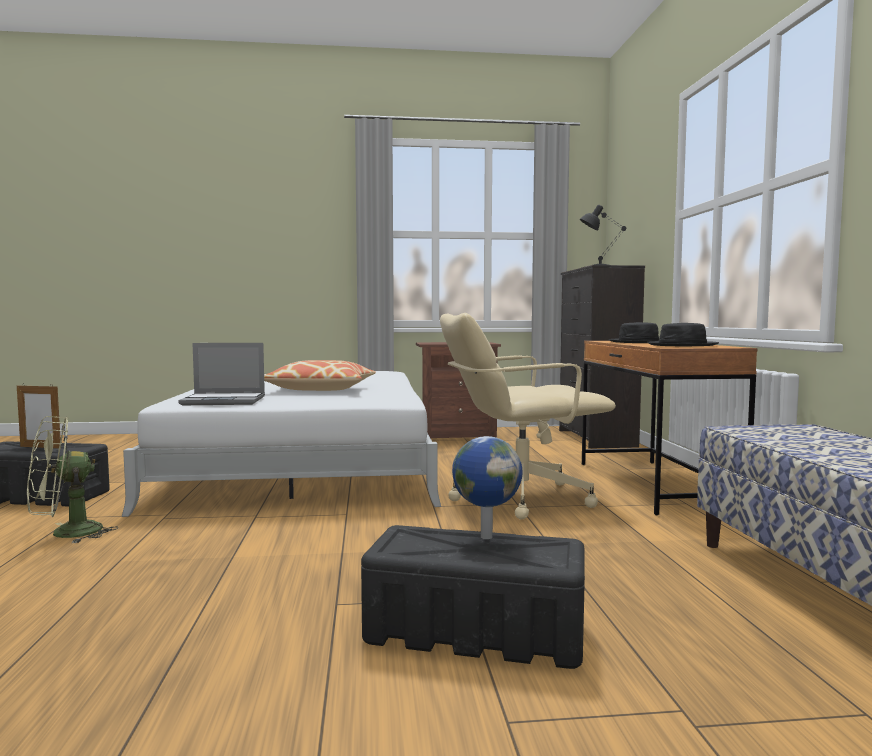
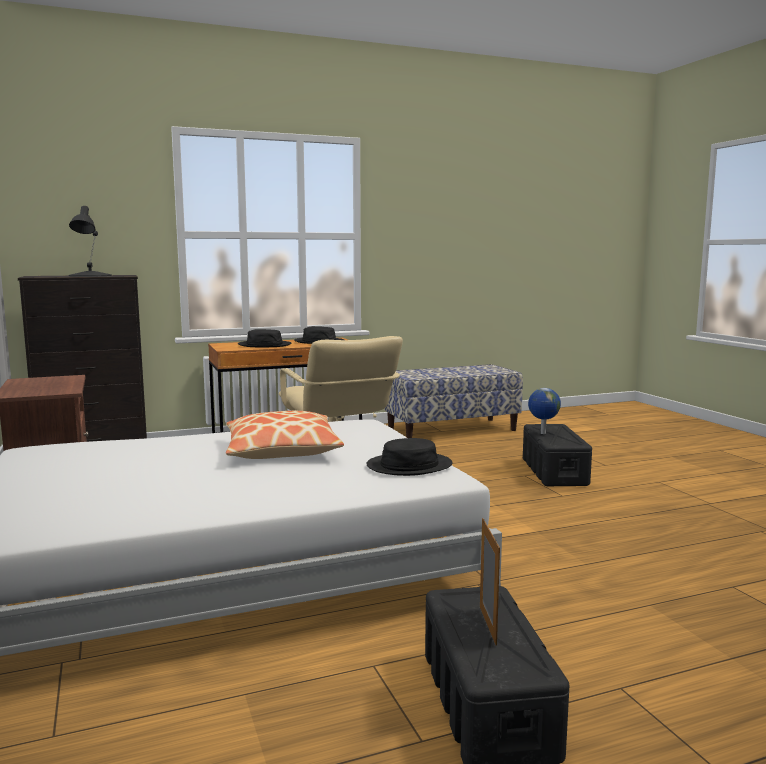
camera: 105 degrees left, 5 degrees up
green fan [27,416,118,543] -> none
laptop [178,343,265,405] -> black hat [367,438,453,476]

